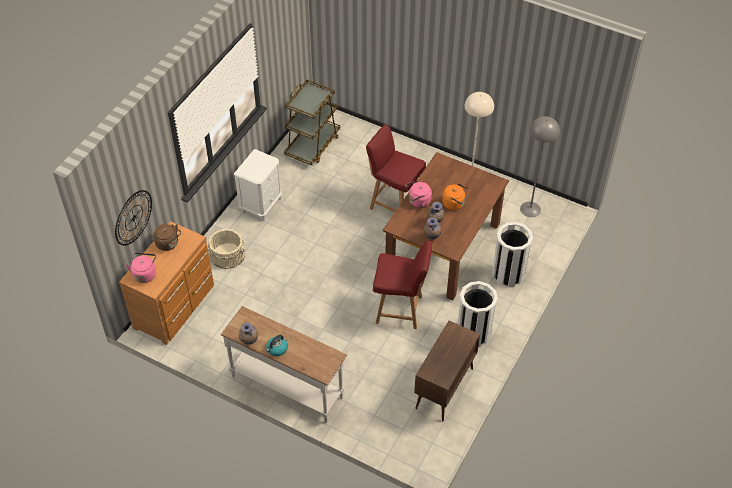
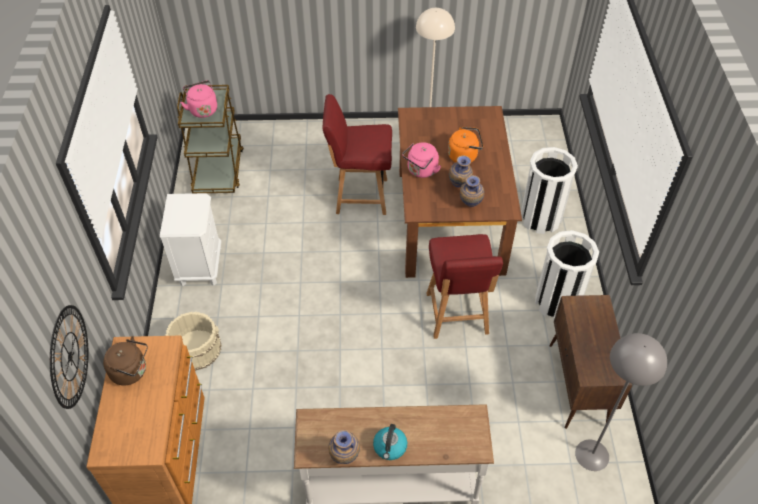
camera: 30 degrees left, 0 degrees up
pink kettle [125,253,156,283] -> pink kettle moved to [180,80,217,118]
red chair [373,241,432,329] -> red chair turned 105 degrees clockwise [426,234,503,339]
grey floor lamp [520,116,560,217] -> grey floor lamp moved to [575,333,667,471]

